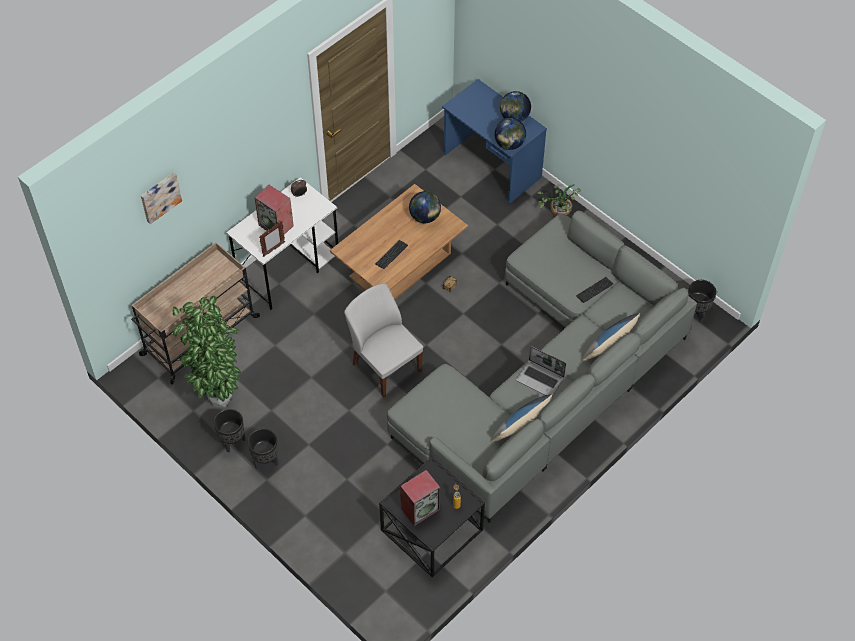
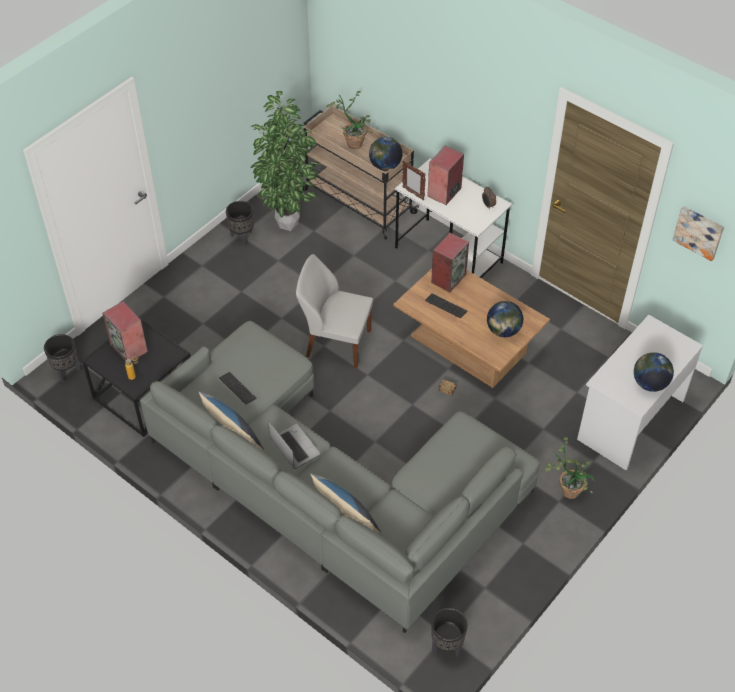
camera: 85 degrees right, 5 degrees down
picture [141,172,182,224] -> picture moved to [672,206,724,261]
black planter [248,428,278,469] -> black planter moved to [44,334,80,382]
white chair [344,284,423,398] -> white chair turned 120 degrees counterclockwise [296,254,373,368]
blue desk [442,79,547,204] -> white desk [577,315,703,470]
globe [494,118,526,150] -> globe moved to [369,137,403,171]
laptop [516,346,566,398] -> laptop turned 120 degrees clockwise [268,420,320,469]
keyboard [576,277,613,303] -> keyboard moved to [219,372,257,405]
none -> potted plant [326,91,373,149]
none -> speaker [431,233,469,292]

